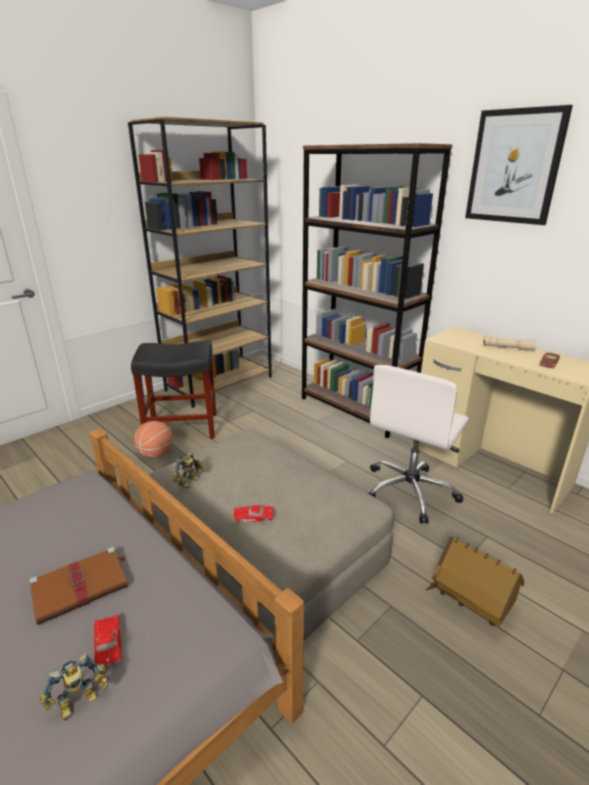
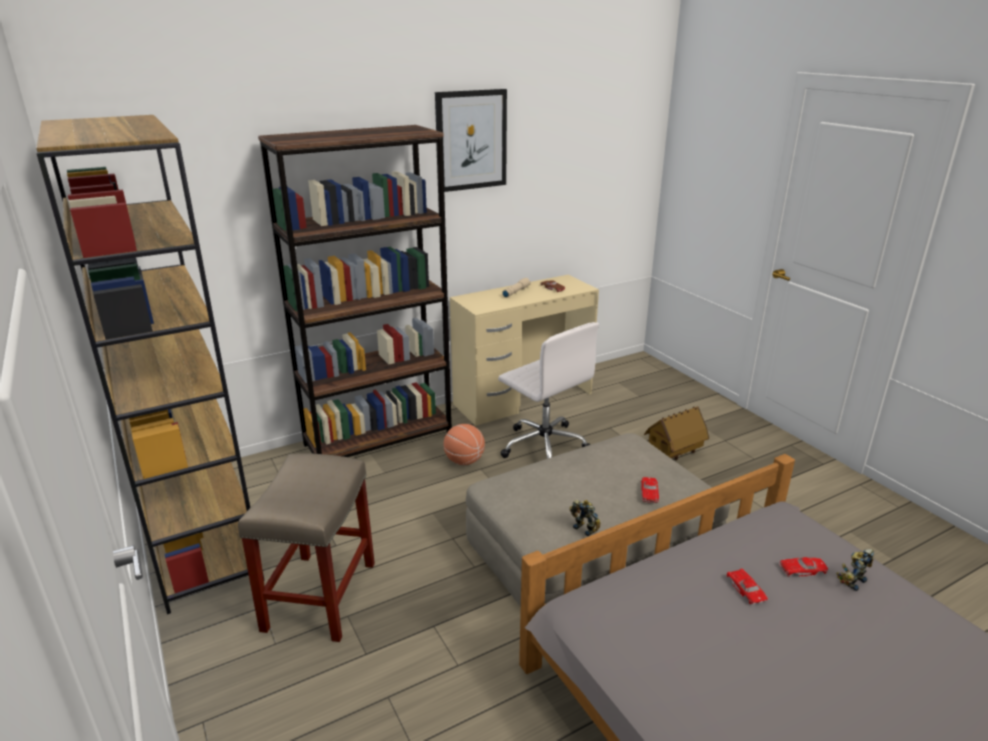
camera: 75 degrees left, 0 degrees up
brown book [29,547,128,625] -> red toy car [726,569,768,604]
toy robot [40,653,109,721] -> toy robot turned 105 degrees counterclockwise [836,549,874,591]
black stool [131,341,216,439] -> beige stool [238,453,375,642]
basketball [134,421,173,458] -> basketball moved to [443,424,485,465]

